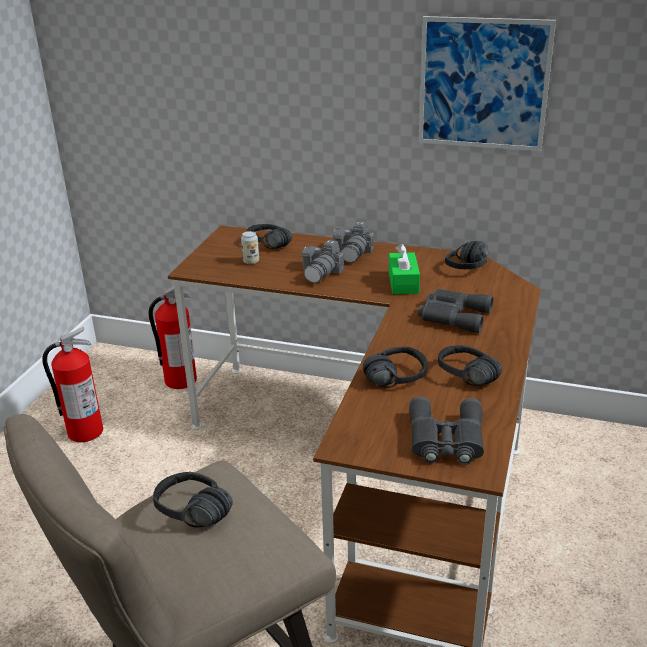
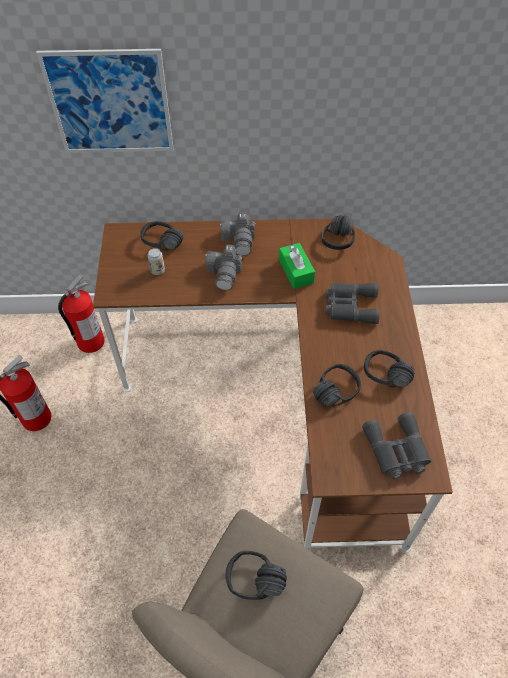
camera: 20 degrees left, 25 degrees up
picture [418,16,556,151] -> picture moved to [36,49,174,153]

